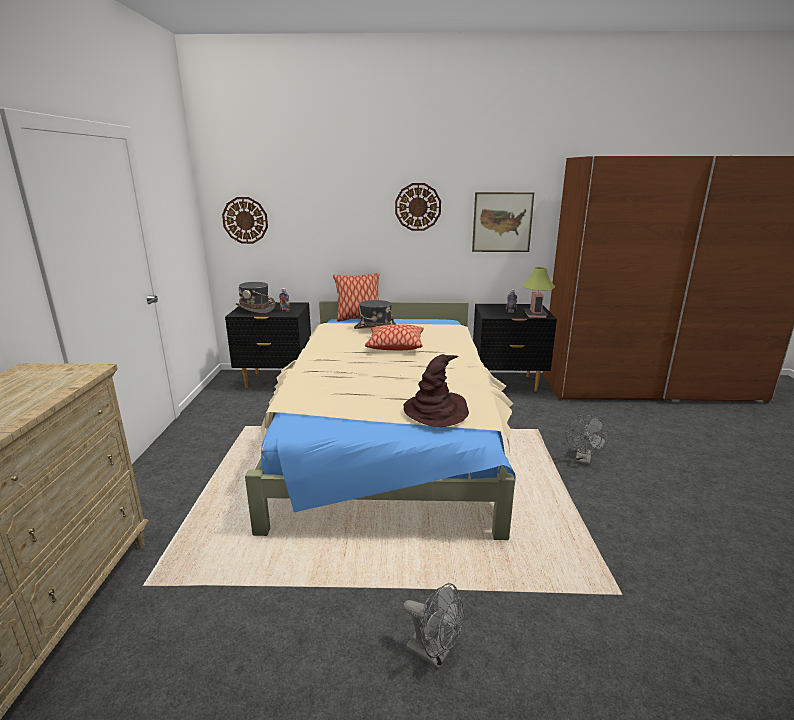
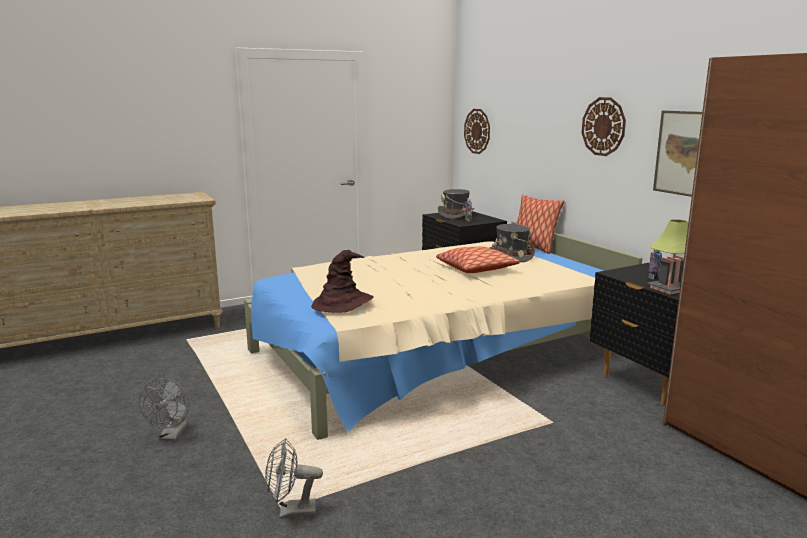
camera: 60 degrees right, 5 degrees down
grey fan [565,415,609,464] -> grey fan moved to [265,438,323,519]

